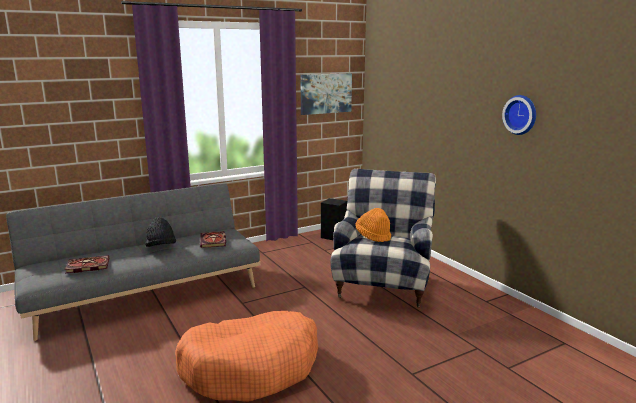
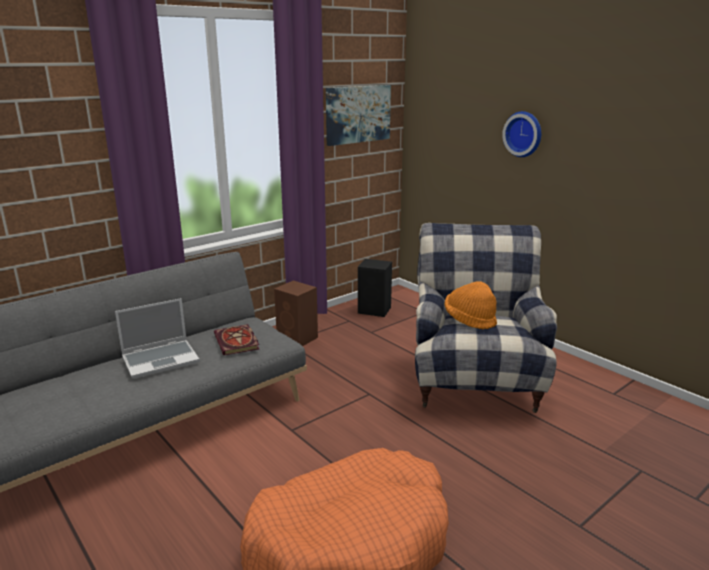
camera: 10 degrees left, 5 degrees up
book [65,255,109,274] -> none
black hat [145,217,176,247] -> laptop [115,298,200,379]
wall clock [502,95,536,135] -> wall clock moved to [502,111,541,157]
none -> brown speaker [274,281,318,346]

